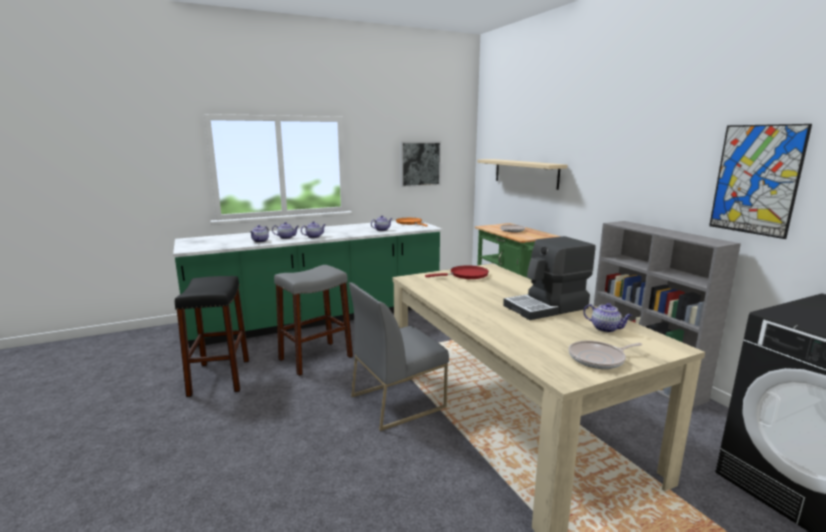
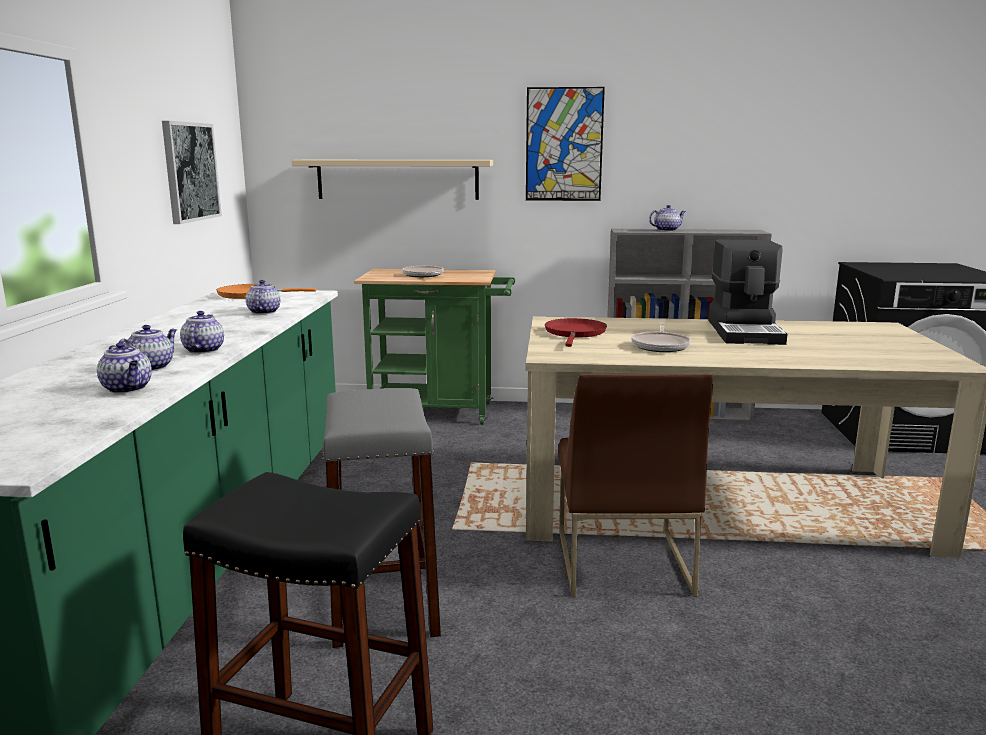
camera: 60 degrees left, 0 degrees up
grey chair [349,282,449,431] -> brown chair [558,373,713,597]
frying pan [569,341,642,369] -> frying pan moved to [631,324,691,352]
teapot [583,303,633,332] -> teapot moved to [649,205,686,231]
picture [709,124,812,239] -> picture moved to [526,87,605,201]

